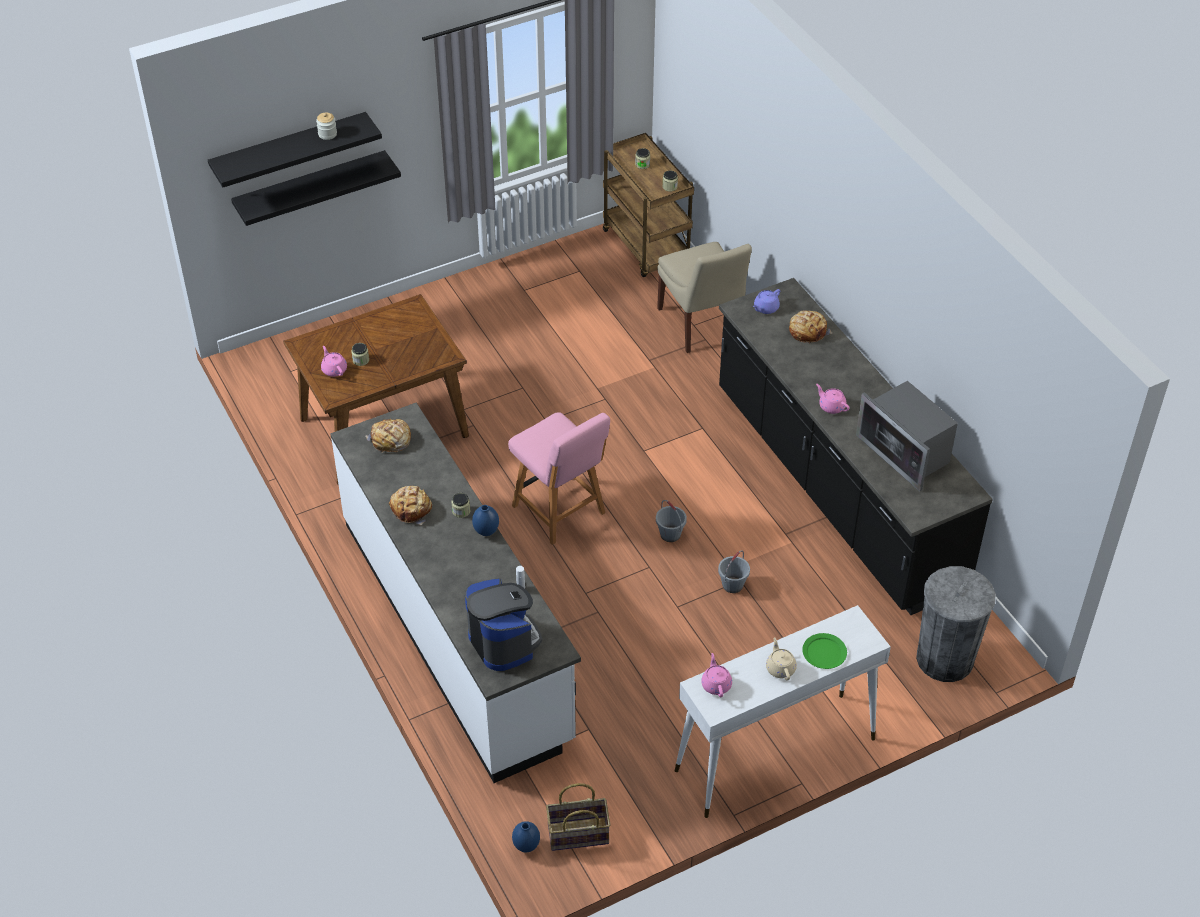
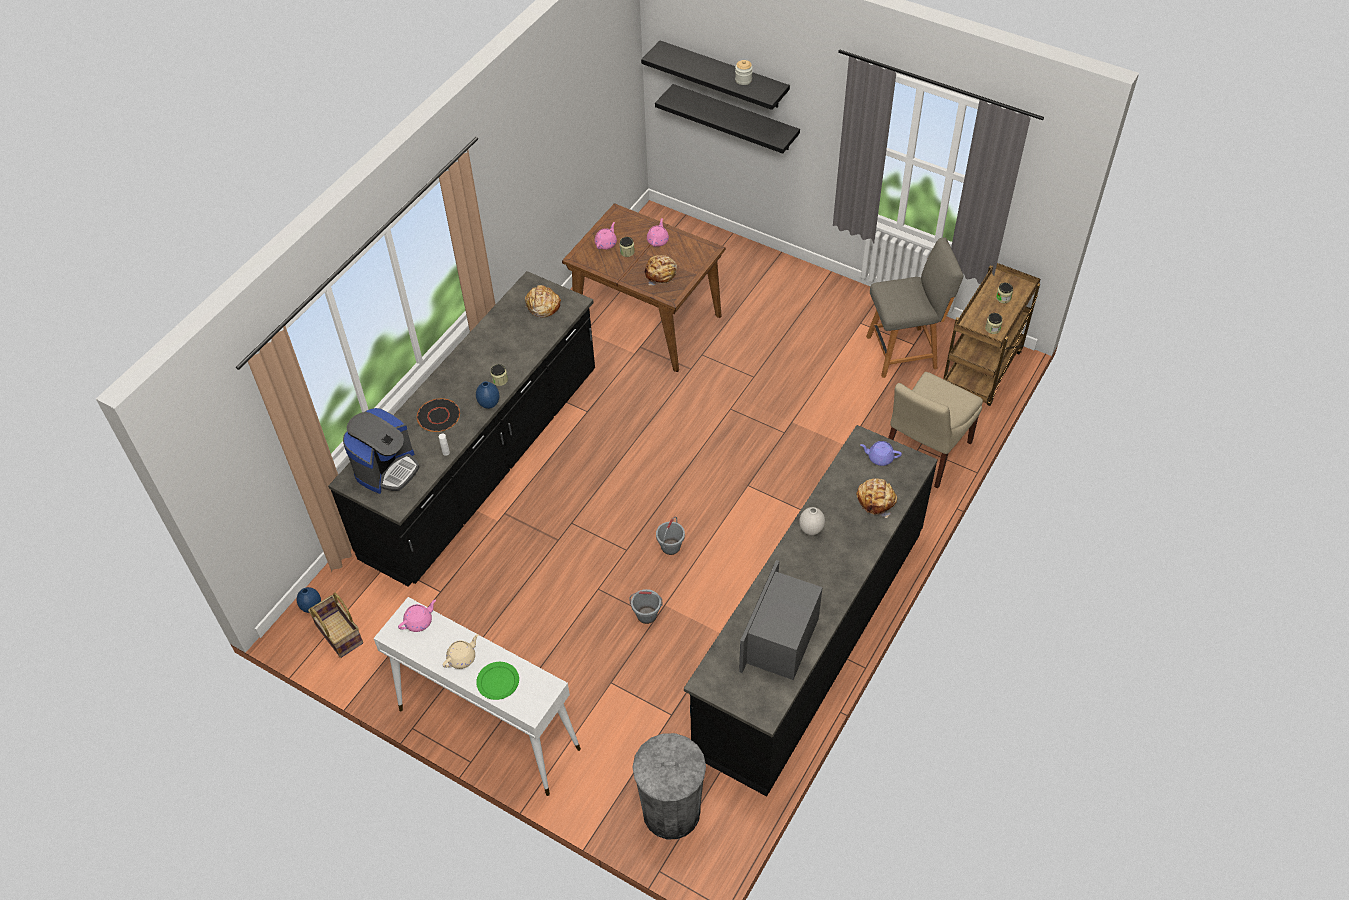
camera: 60 degrees right, 5 degrees up
white counter [331,403,581,783] -> black counter [328,271,595,587]
bread [389,486,433,525] -> bread moved to [645,255,677,286]
pink chair [508,412,610,545] -> none
pink teapot [816,384,849,414] -> pink teapot moved to [647,218,669,247]
none -> black plate [417,398,460,432]
none -> white vase [799,507,825,535]
none -> grey chair [866,237,964,378]

